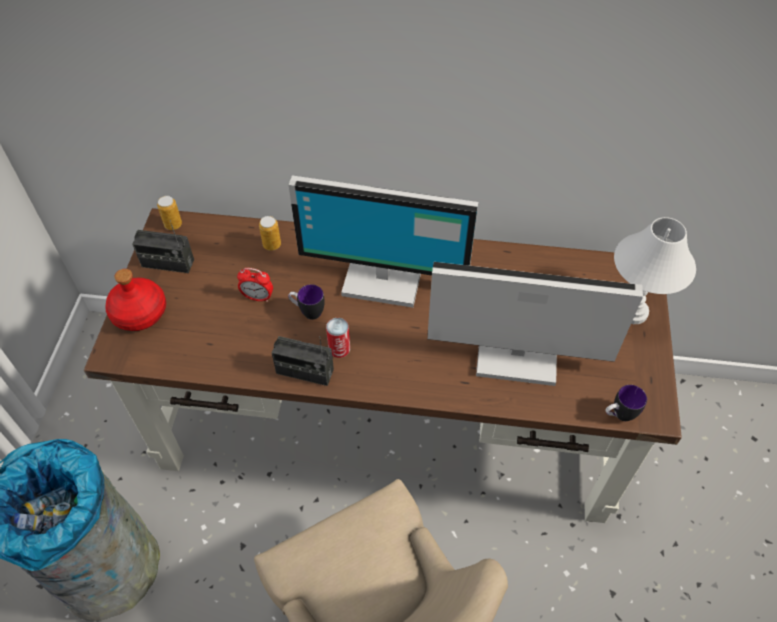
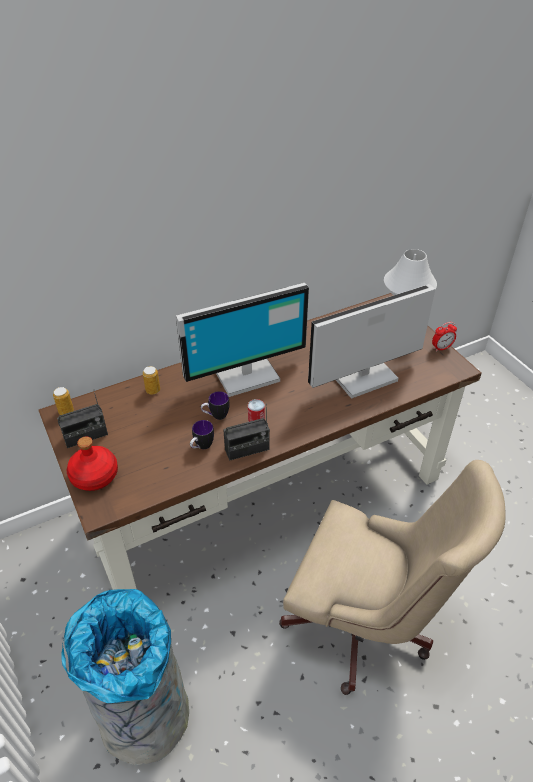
camera: 35 degrees left, 10 degrees down
alarm clock [237,268,273,302] -> alarm clock moved to [432,322,457,352]
mug [605,385,647,421] -> mug moved to [190,420,214,449]

